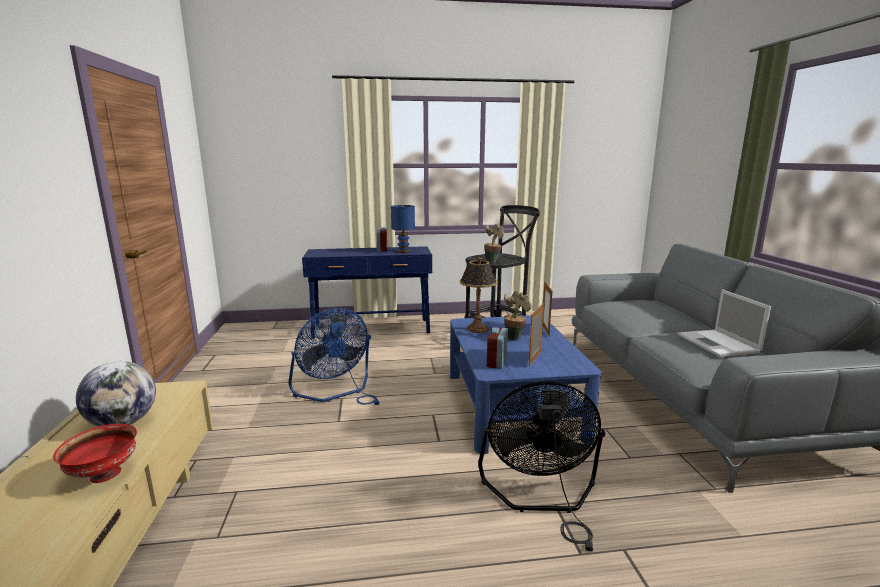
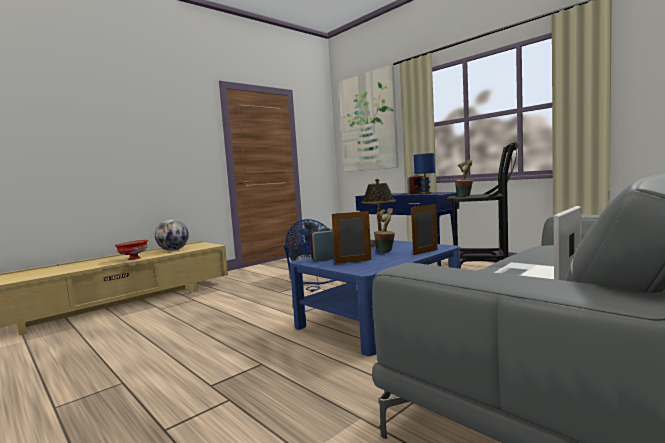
camera: 55 degrees right, 10 degrees down
black fan [478,381,606,552] -> none
none -> picture [338,64,399,172]

